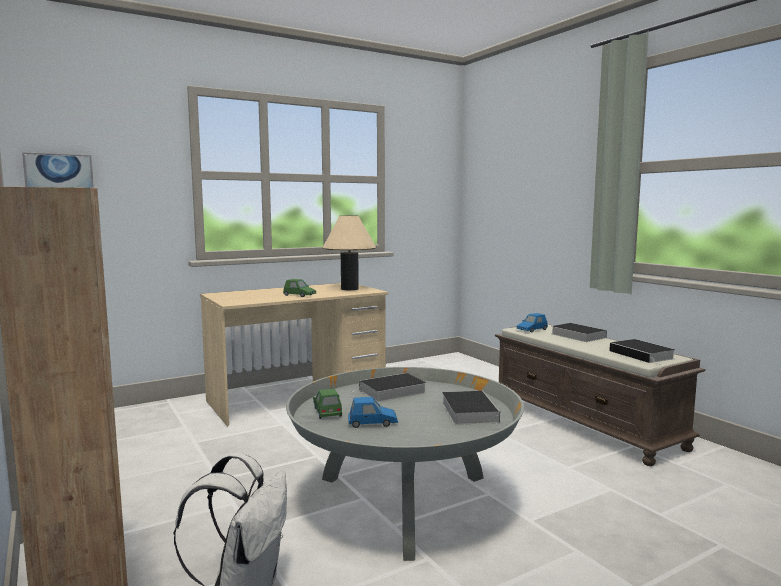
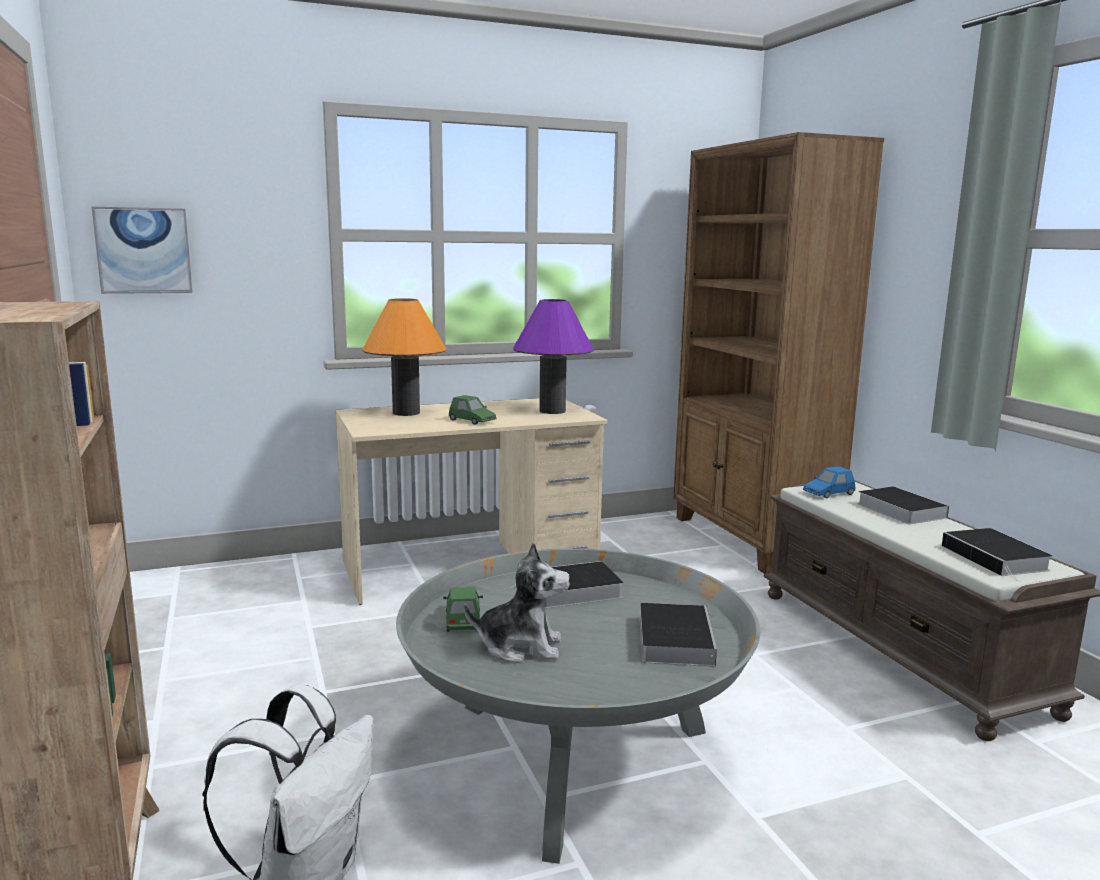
camera: 10 degrees right, 5 degrees up
beige table lamp [322,215,376,290] -> purple table lamp [513,299,594,414]
blue toy car [348,397,398,428] -> plush toy [464,542,570,663]
none -> orange table lamp [362,298,446,416]
none -> brown bookcase [673,132,884,574]

